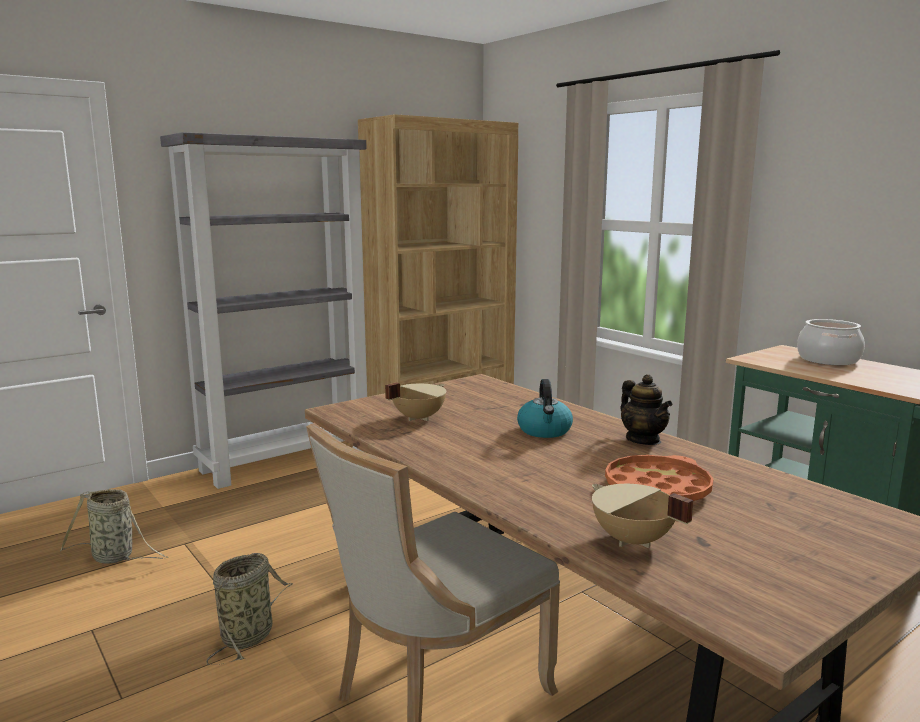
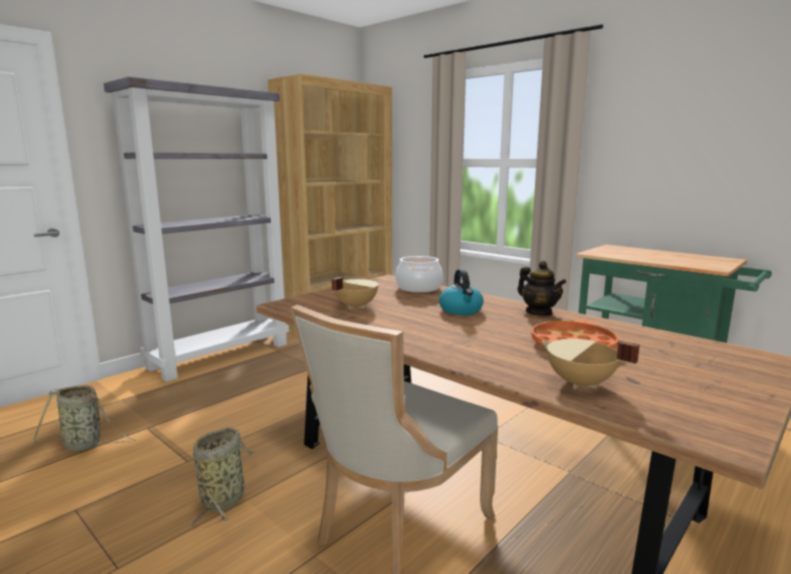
camera: 10 degrees left, 0 degrees up
cooking pot [797,319,865,365] -> cooking pot moved to [395,256,443,292]

